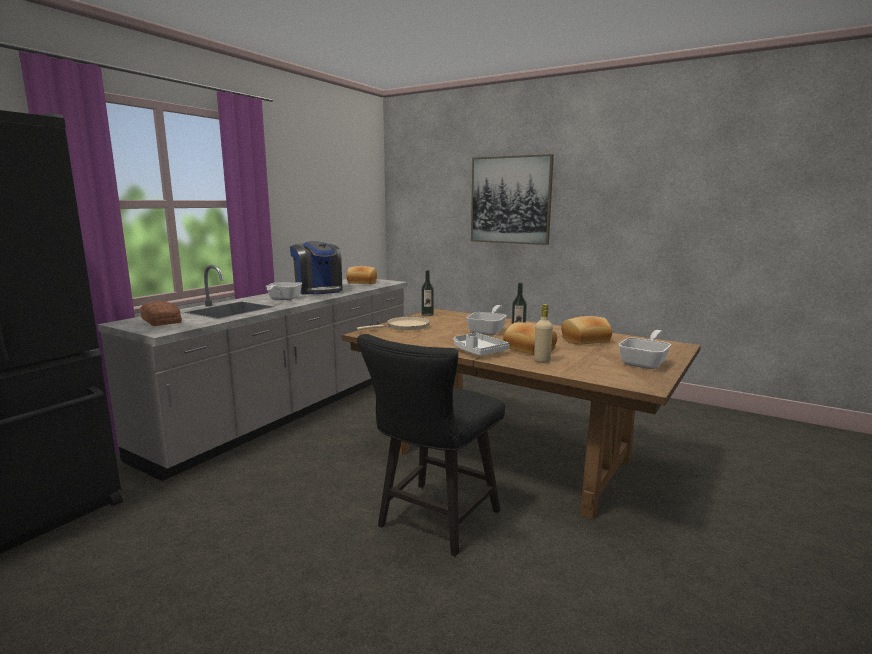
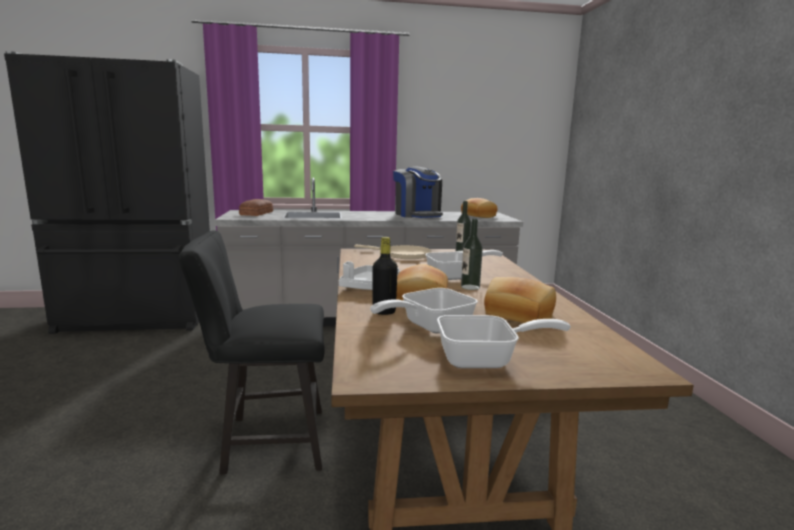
camera: 50 degrees right, 0 degrees up
frying pan [266,282,302,300] -> frying pan moved to [370,288,478,334]
coffee machine [290,241,343,295] -> coffee machine turned 45 degrees counterclockwise [393,167,443,218]
picture [471,154,554,245] -> none
beige bottle [534,304,553,363] -> black bottle [373,237,398,315]

